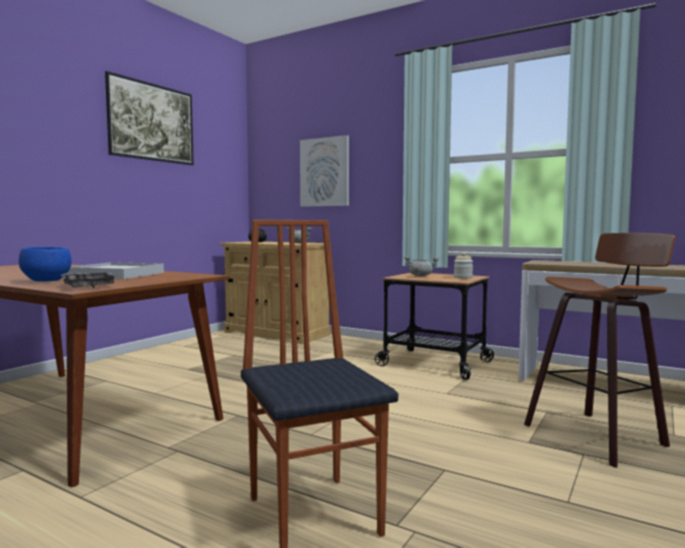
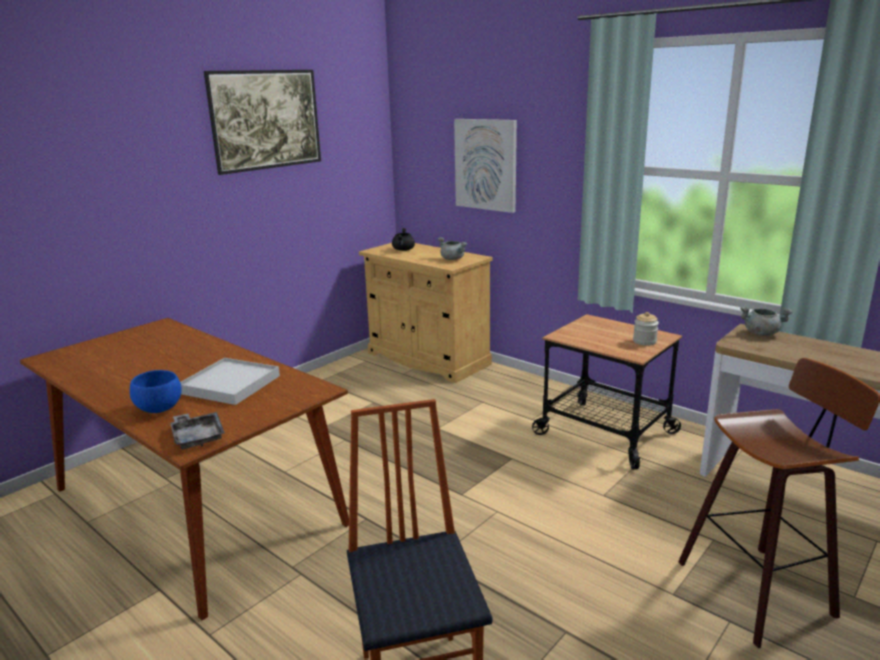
camera: 10 degrees right, 15 degrees up
grey cooking pot [404,256,439,276] -> grey cooking pot moved to [740,306,793,336]

